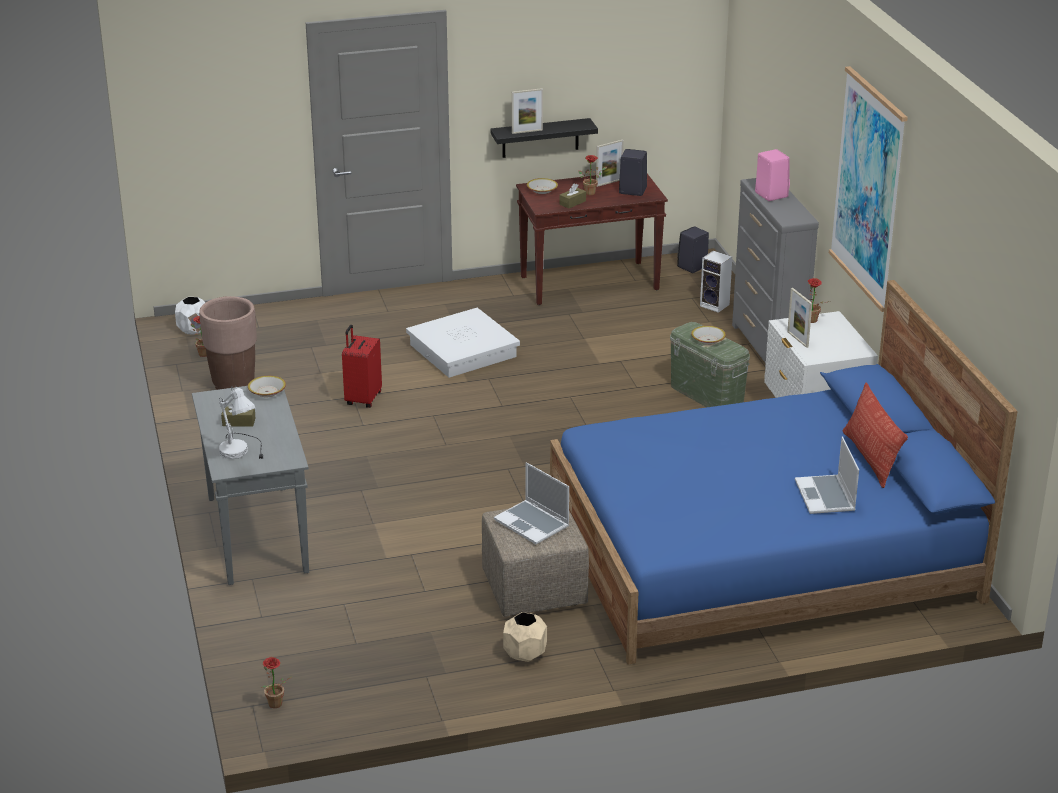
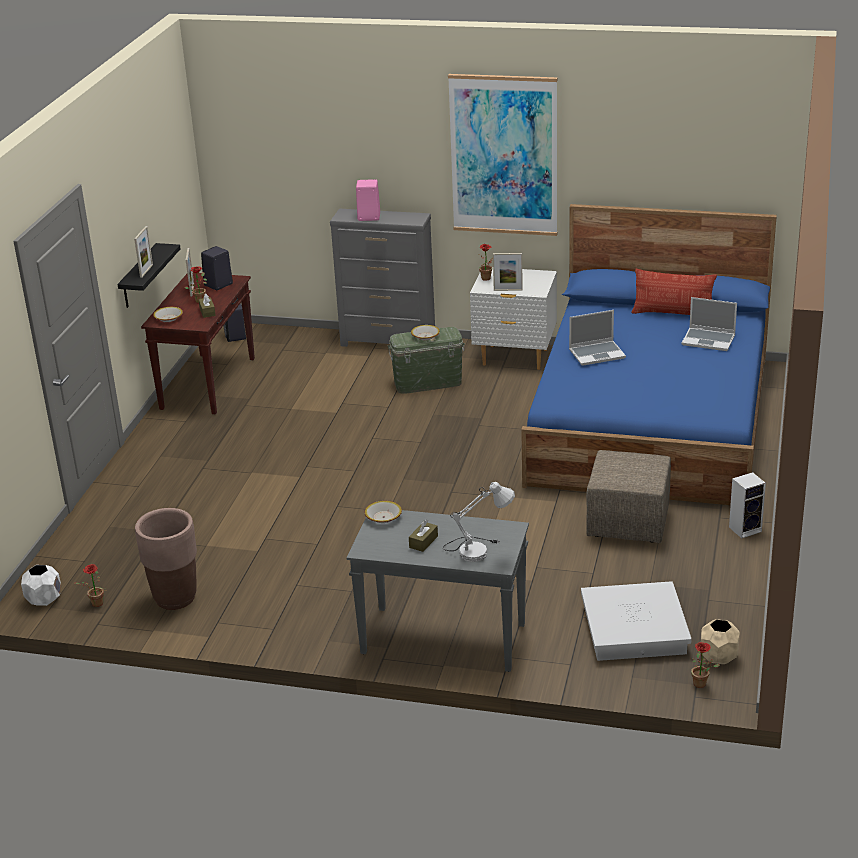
camera: 60 degrees left, 0 degrees up
red suitcase [342,325,382,408] -> none
white storage box [406,308,520,378] -> white storage box moved to [581,581,691,661]
laptop [494,462,569,544] -> laptop moved to [569,310,626,366]
beige planter [503,612,547,662] -> beige planter moved to [701,619,740,664]
speaker [700,251,732,313] -> speaker moved to [729,472,766,538]

